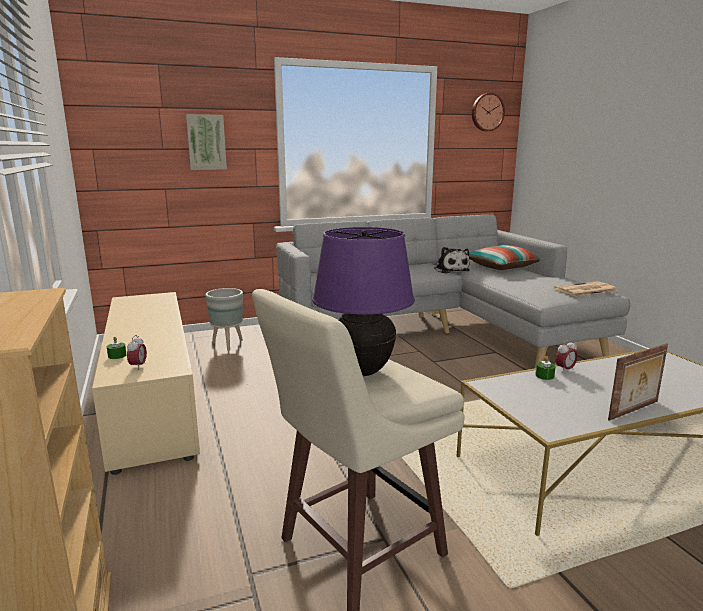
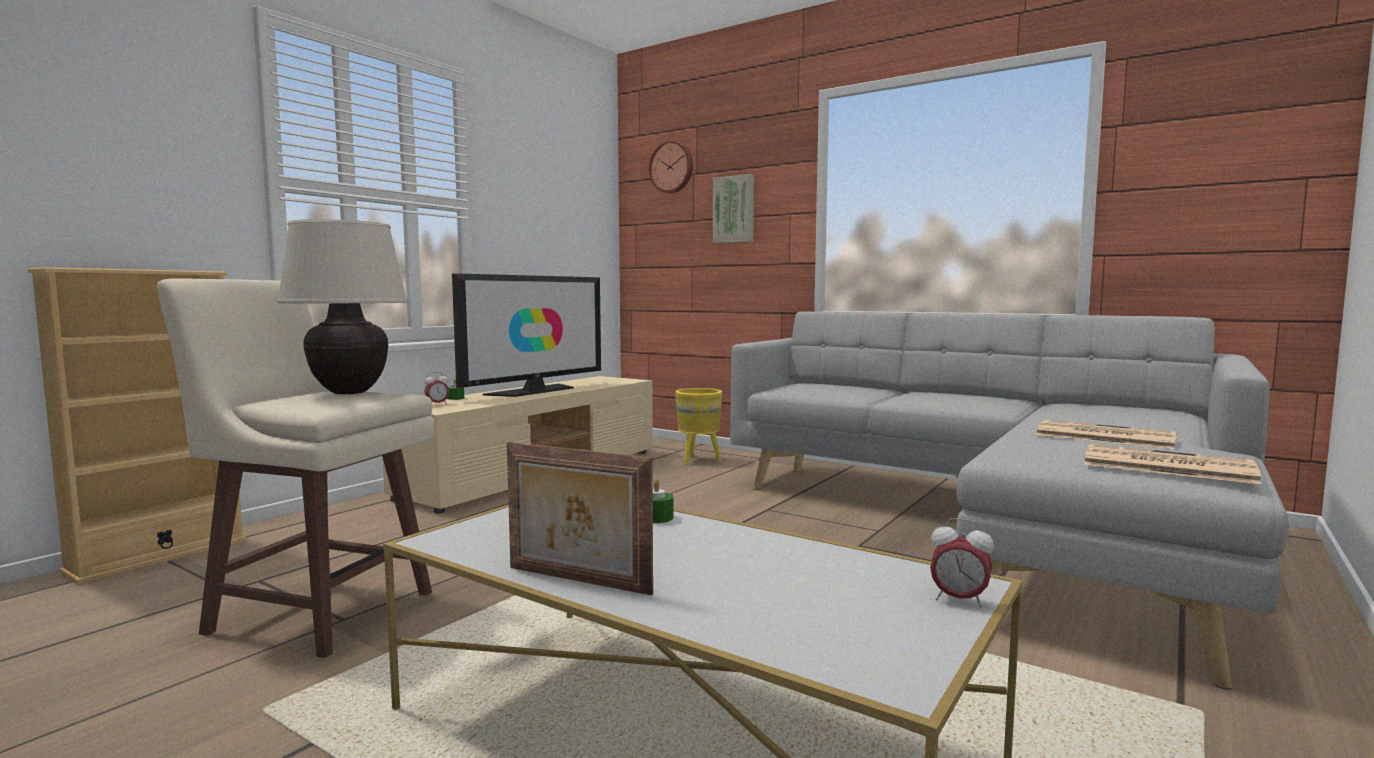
camera: 55 degrees right, 10 degrees down
grey planter [205,288,243,351] -> yellow planter [675,388,722,464]
purple table lamp [312,227,415,376] -> beige table lamp [277,219,408,394]
plush toy [434,247,470,273] -> none
pillow [469,245,540,270] -> none
wall clock [472,93,505,131] -> wall clock moved to [649,141,693,193]
alarm clock [555,340,578,373] -> alarm clock moved to [930,518,994,608]
none -> television [452,273,601,397]
none -> newspaper [1036,420,1177,449]

